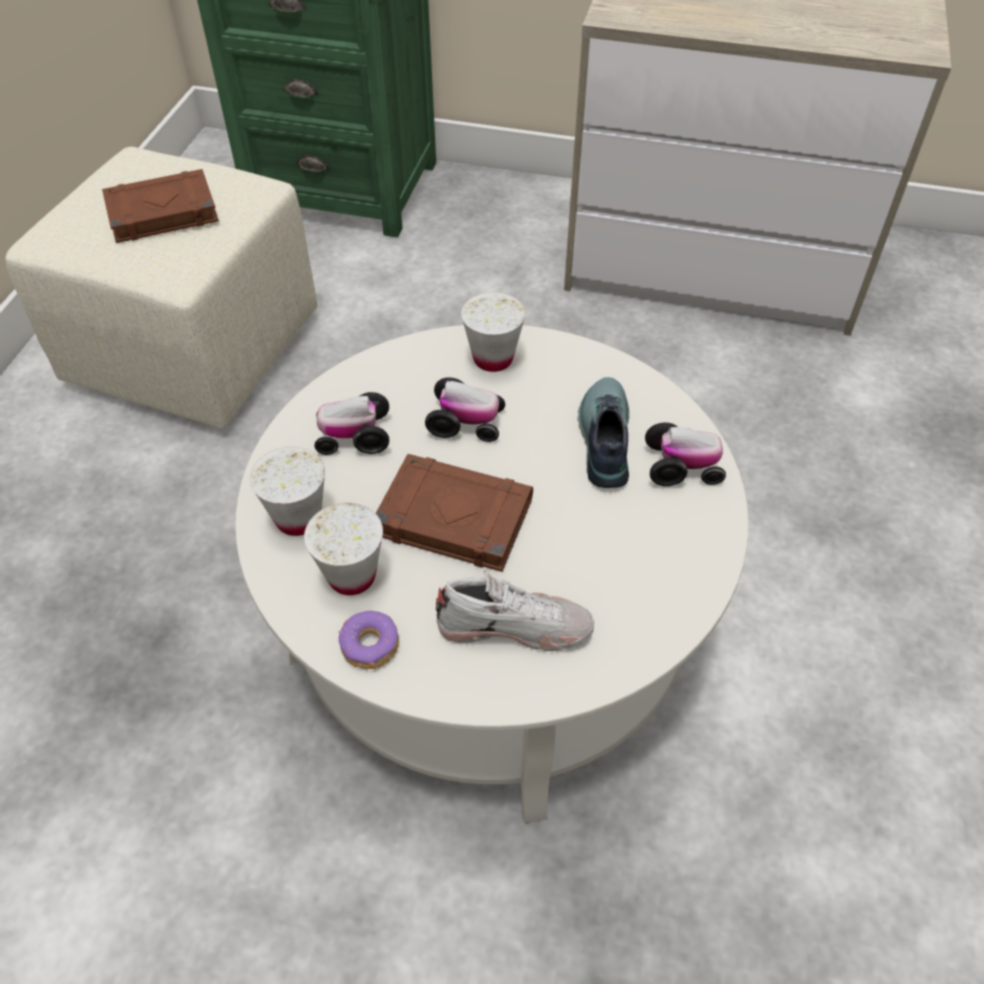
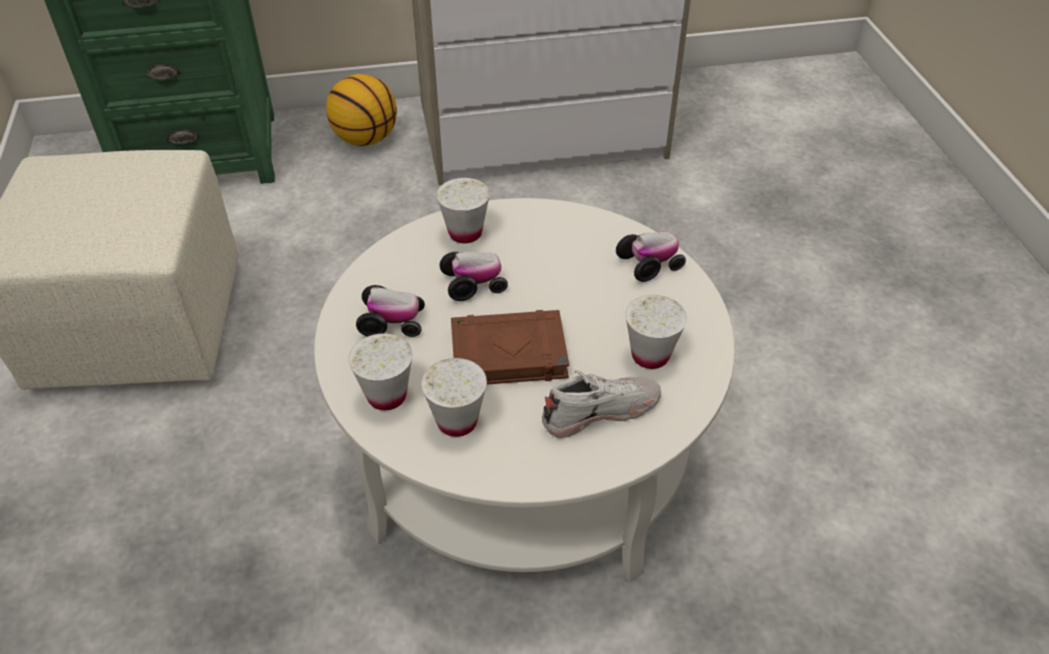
camera: 25 degrees left, 5 degrees down
brown book [102,169,219,243] -> none
toy car [314,392,389,455] -> toy car turned 150 degrees counterclockwise [356,285,425,337]
donut [338,611,399,669] -> none
shoe [578,377,629,488] -> none
none -> basketball [326,74,397,146]
none -> white cup [625,295,687,369]

